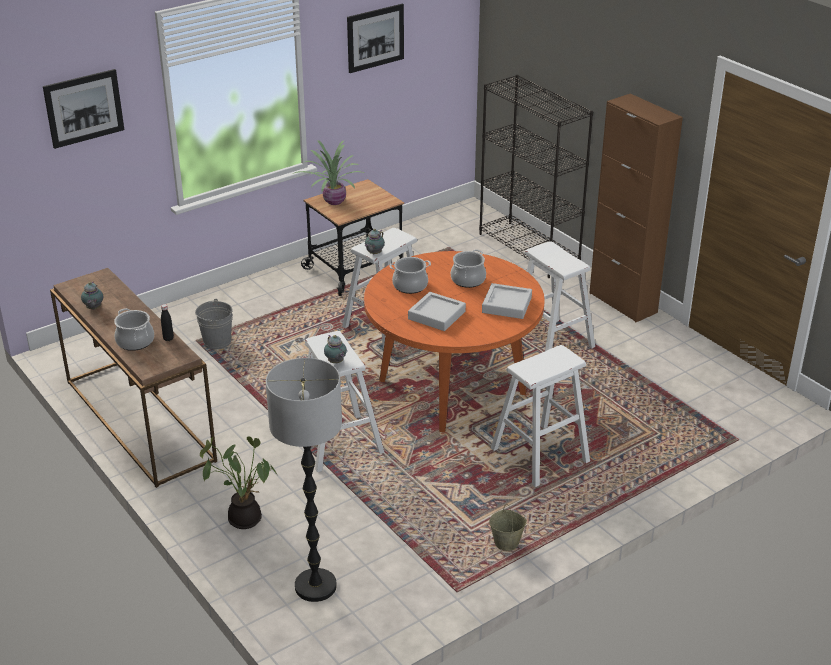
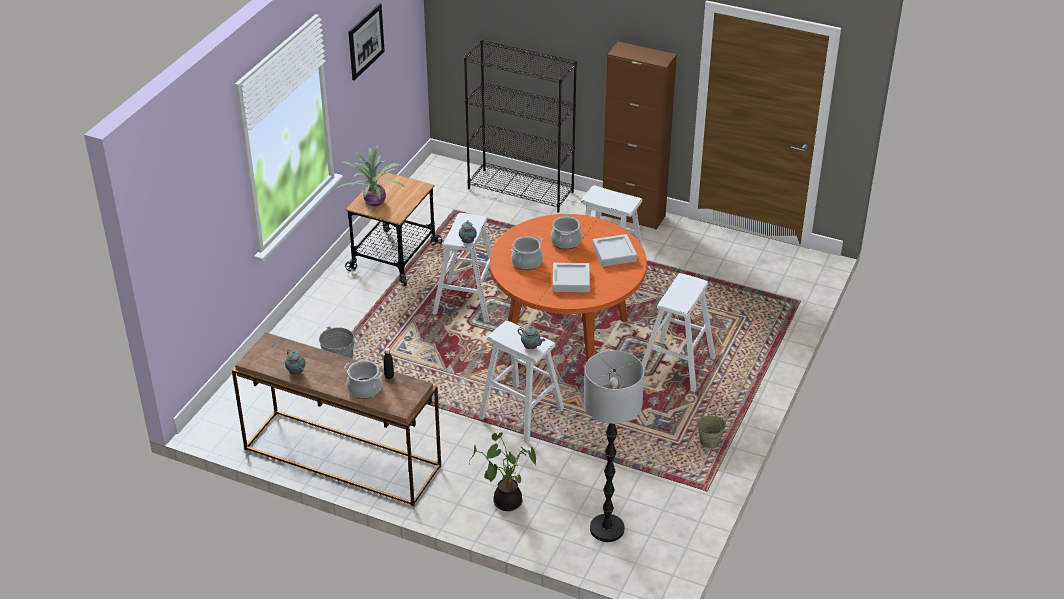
camera: 30 degrees left, 5 degrees up
picture [43,69,124,149] -> none

